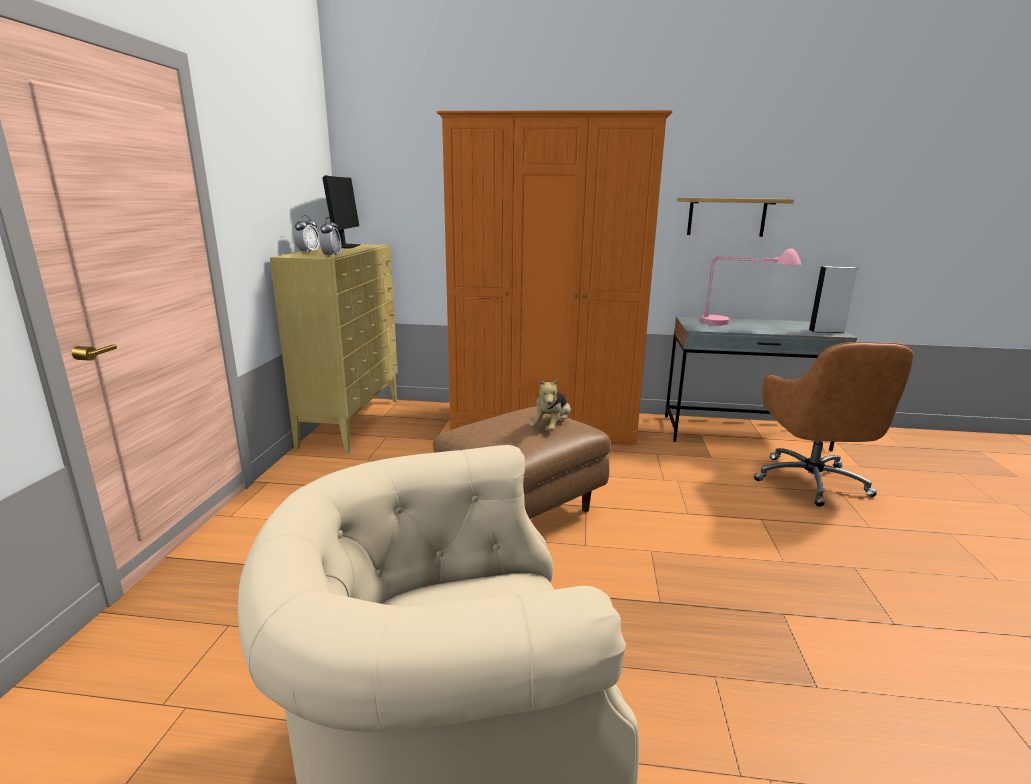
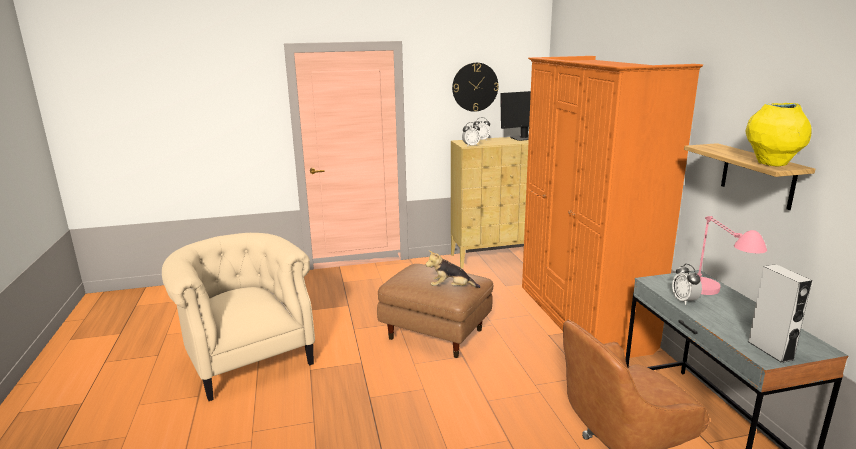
camera: 70 degrees right, 0 degrees up
none -> wall clock [452,62,499,112]
none -> alarm clock [672,264,702,305]
none -> yellow vase [746,103,812,166]

